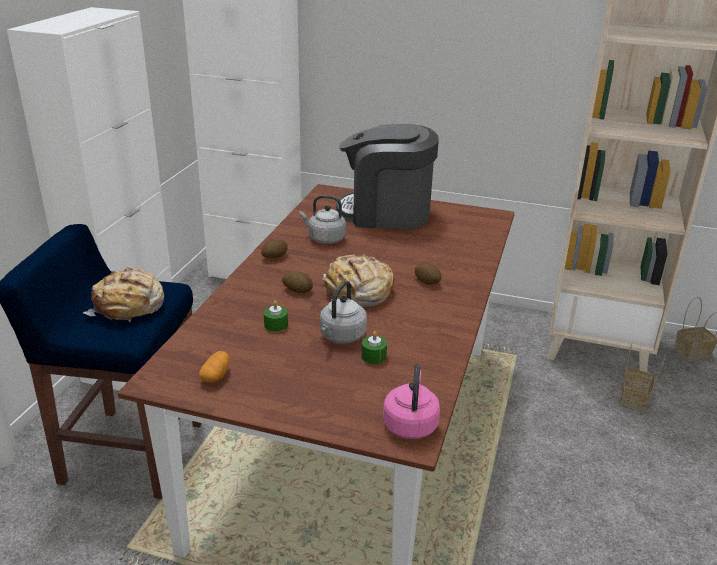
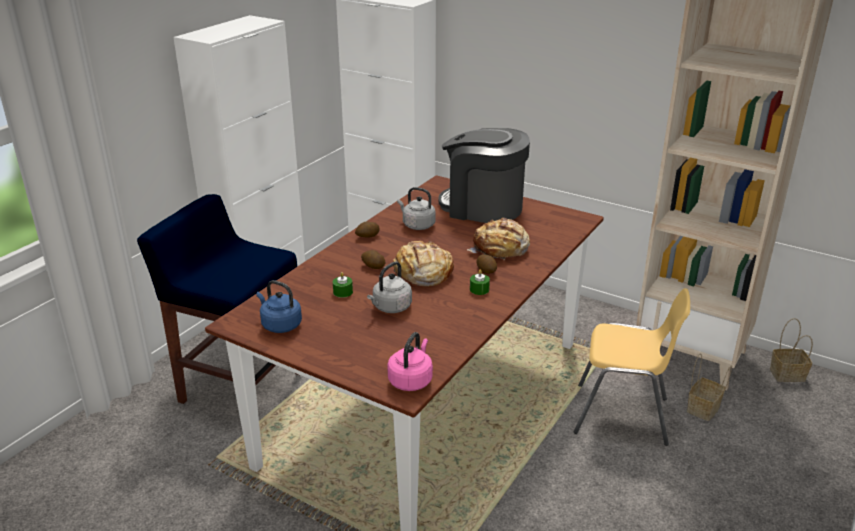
camera: 15 degrees right, 0 degrees up
bread [83,268,164,322] -> bread moved to [467,218,530,260]
potato [199,351,230,383] -> blue kettle [257,280,302,333]
green candle [361,331,387,364] -> green candle moved to [470,270,490,295]
none -> yellow chair [574,288,690,446]

